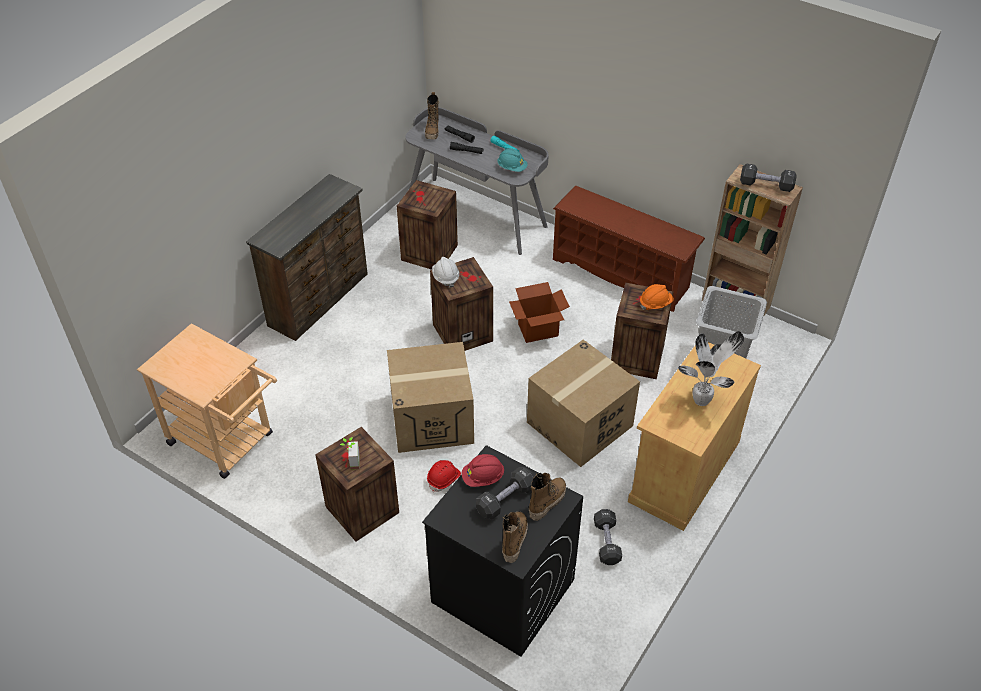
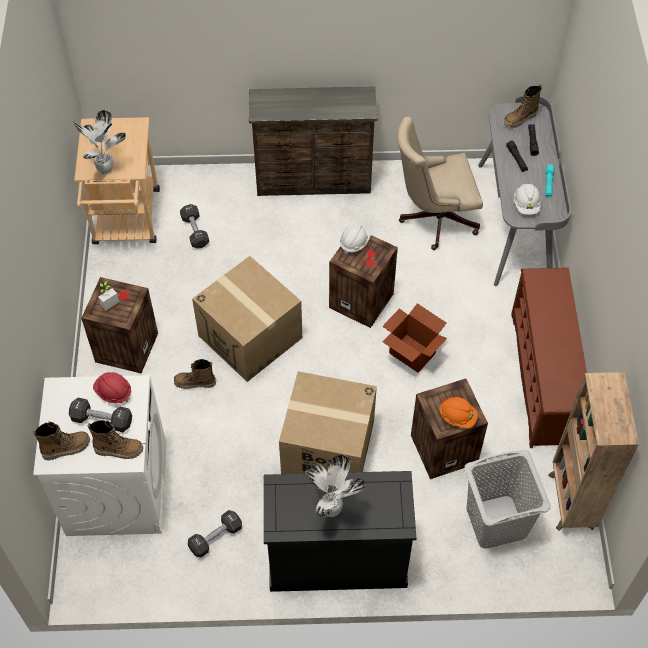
camera: 55 degrees right, 10 degrees up
crate [397,180,458,270] -> beige office chair [397,117,483,250]
black washing machine [422,445,583,657] -> white washing machine [33,375,166,536]
red hard hat [427,460,461,492] -> boot [174,359,216,389]
turquoise hard hat [497,148,528,172] -> white hard hat [514,184,541,215]
beige cabinet [628,342,761,531] -> black cabinet [264,471,416,592]
black dumbbell [740,163,797,192] -> black dumbbell moved to [180,204,209,249]
none -> potted plant [73,110,126,174]

